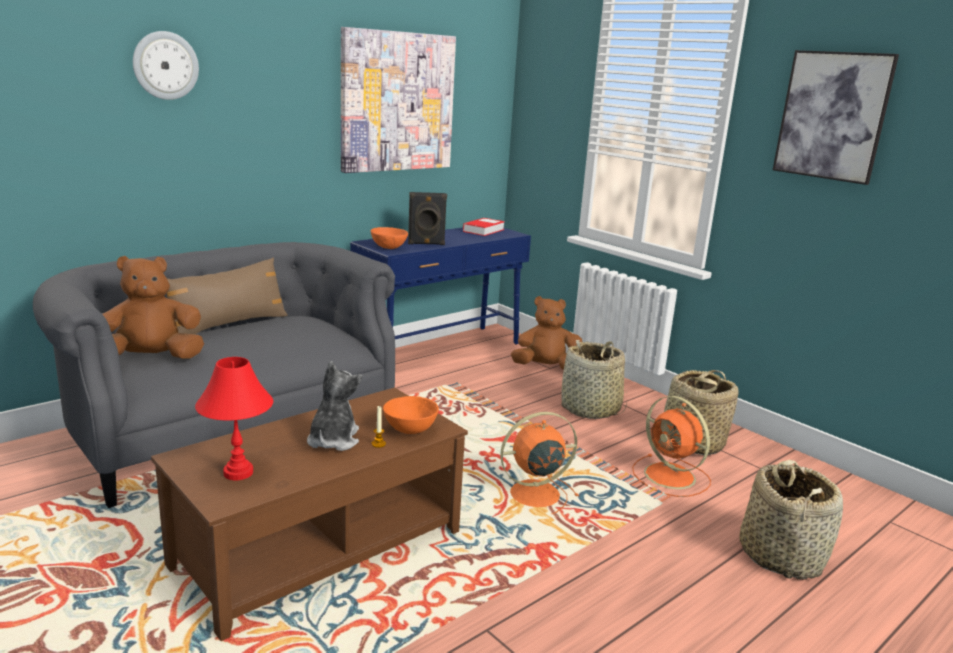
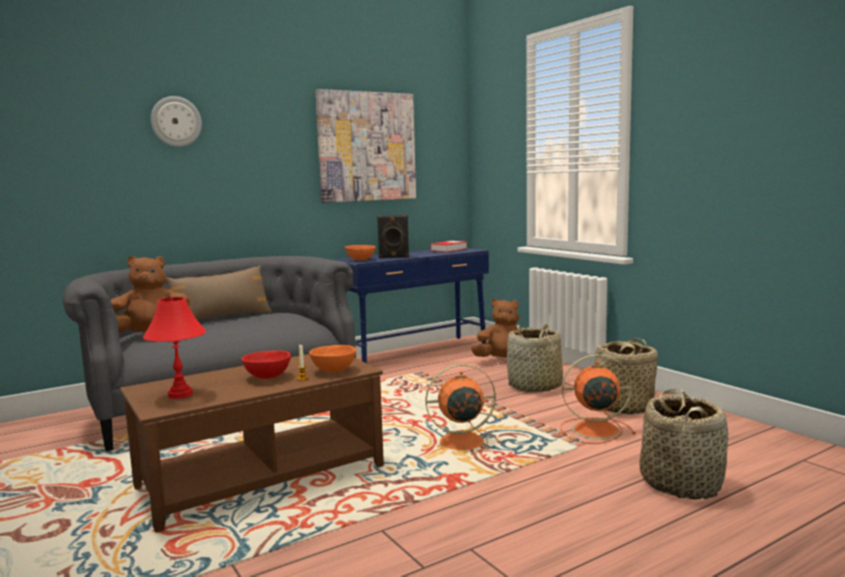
camera: 10 degrees right, 10 degrees down
plush toy [307,361,362,451] -> red bowl [242,350,291,379]
orange fan [632,396,711,497] -> orange fan turned 120 degrees clockwise [561,354,636,444]
picture [773,50,899,185] -> none

